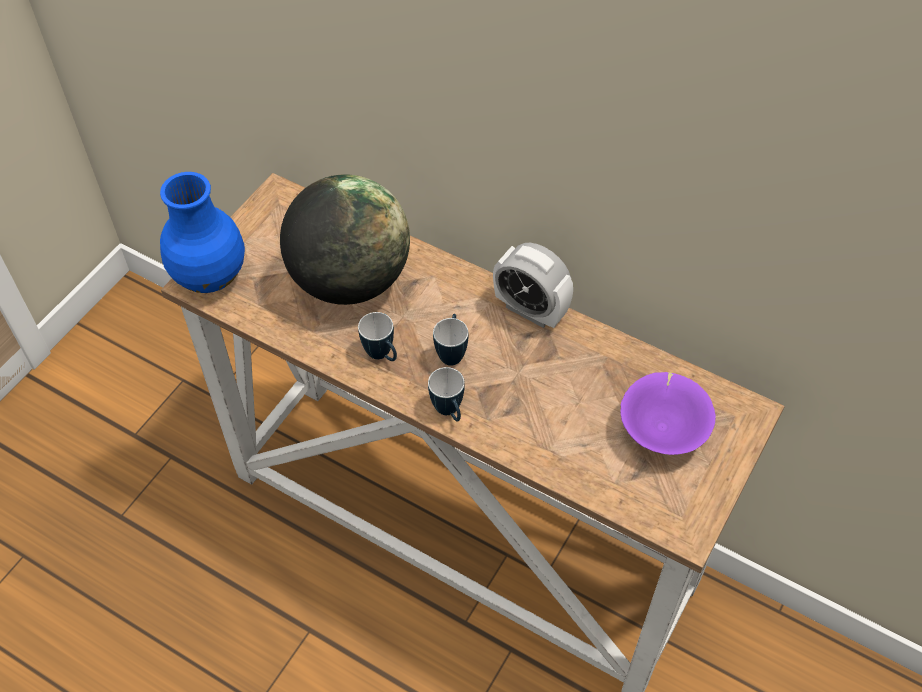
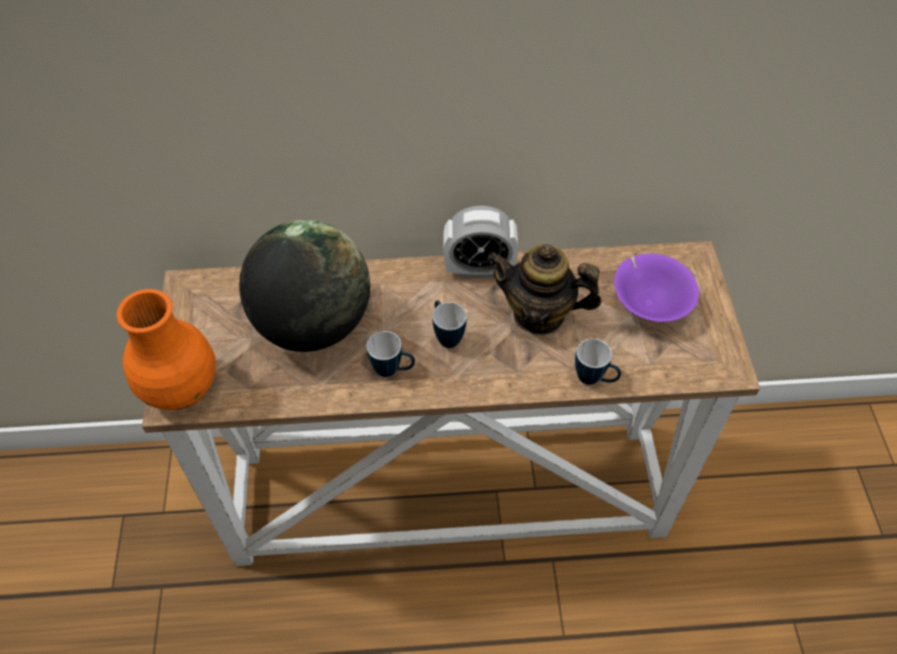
camera: 35 degrees left, 0 degrees up
blue vase [160,172,245,293] -> orange vase [117,289,216,410]
mug [428,367,465,421] -> mug moved to [575,338,621,385]
none -> teapot [488,244,601,335]

